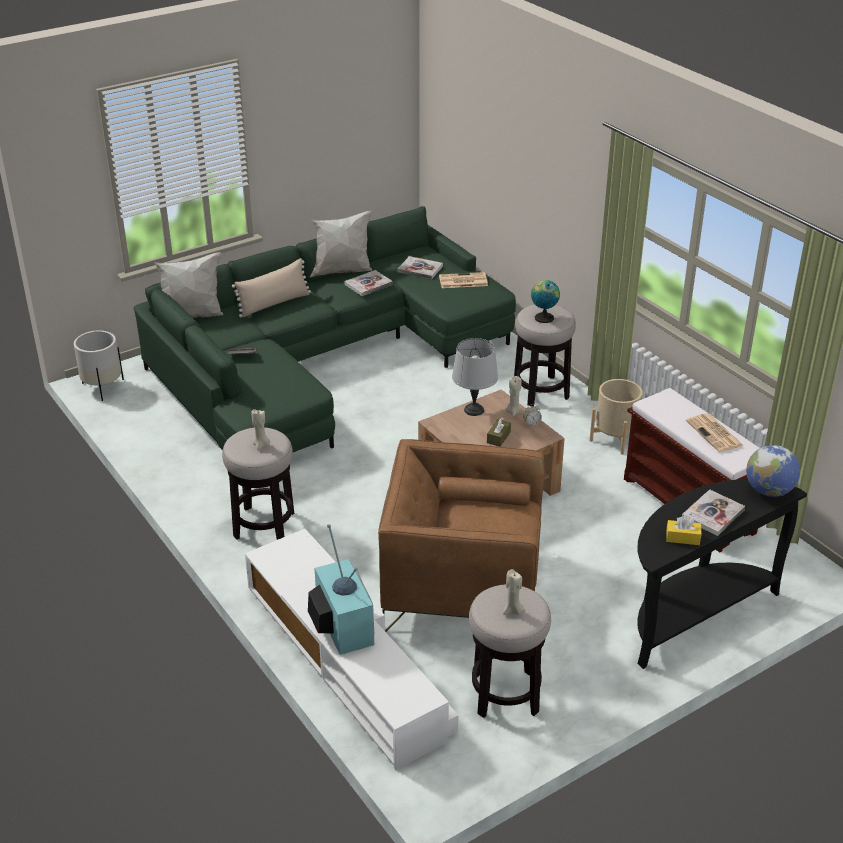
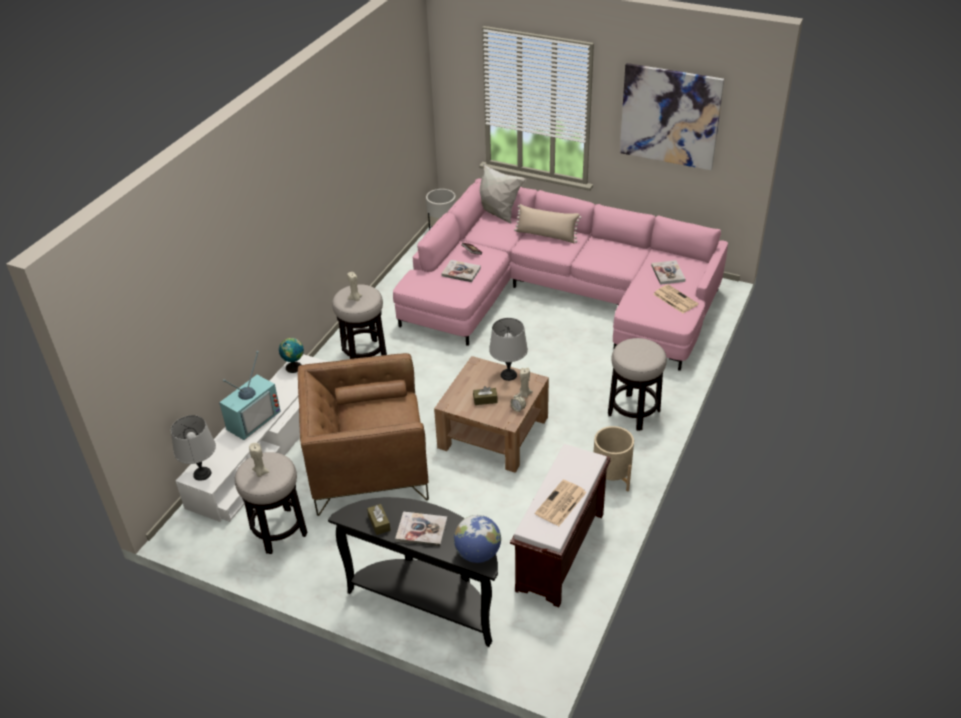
camera: 60 degrees right, 5 degrees up
green sofa [134,206,516,452] -> pink sofa [393,178,728,371]
white pillow [310,211,372,277] -> none
book [345,270,393,296] -> book moved to [441,260,481,282]
brown armchair [378,439,545,632] -> brown armchair turned 75 degrees counterclockwise [298,353,429,516]
globe [531,280,560,323] -> globe moved to [279,338,304,373]
yellow tissue box [666,515,701,545] -> brown tissue box [367,504,391,535]
none -> grey table lamp [171,415,216,481]
none -> picture [620,63,724,170]

